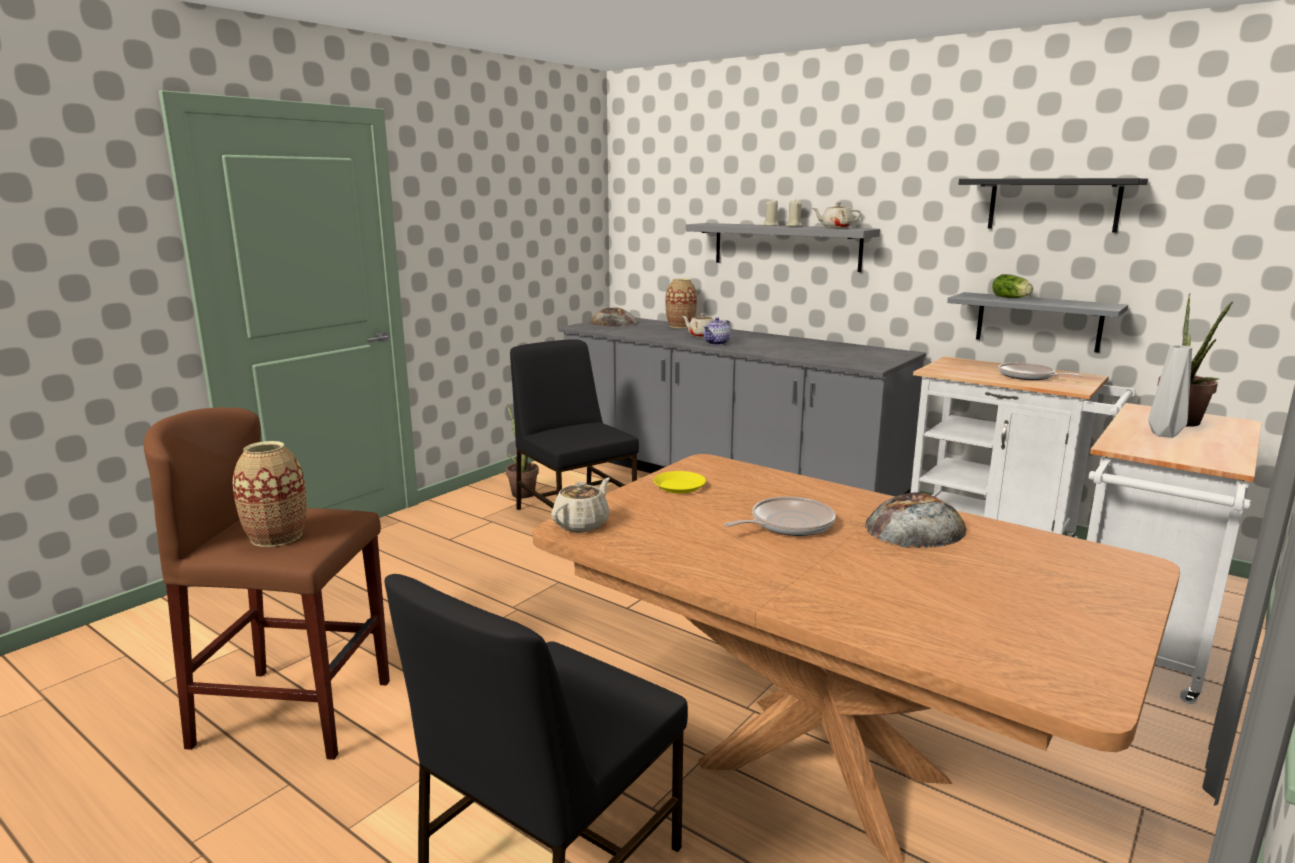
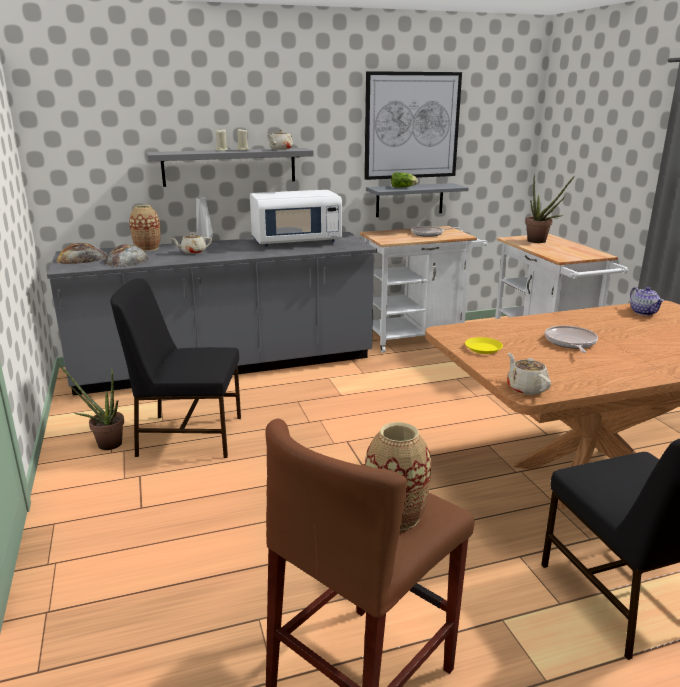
camera: 55 degrees left, 5 degrees up
teapot [703,317,731,345] -> teapot moved to [630,287,664,316]
bread [865,492,966,548] -> bread moved to [104,245,149,267]
black shelf [959,178,1148,232] -> picture [364,71,462,180]
grey vase [1148,345,1192,438] -> grey vase moved to [196,197,213,245]
none -> white microwave [250,190,342,247]

